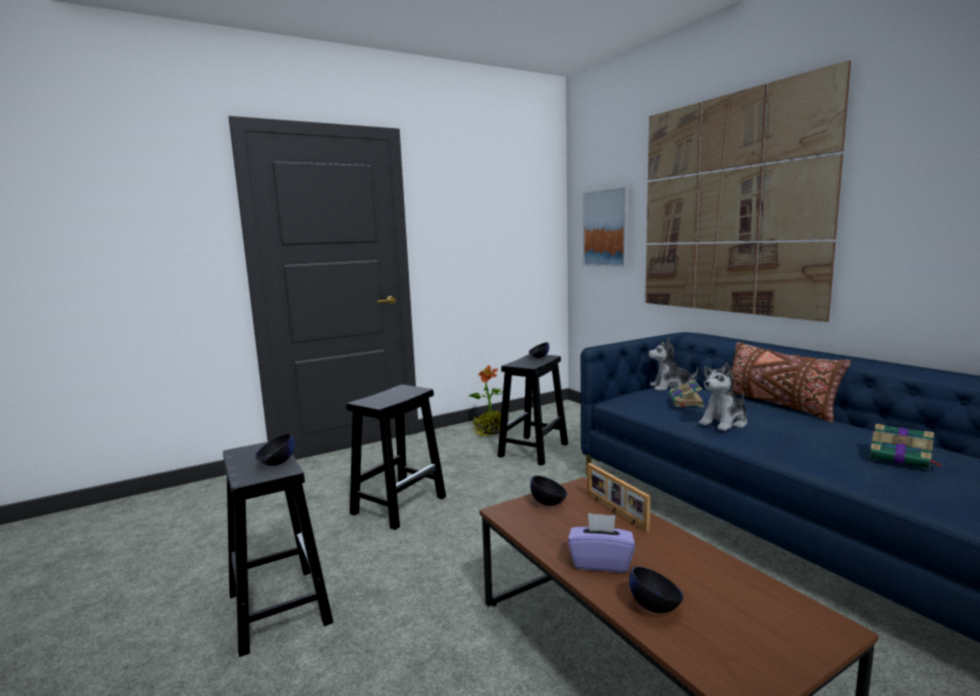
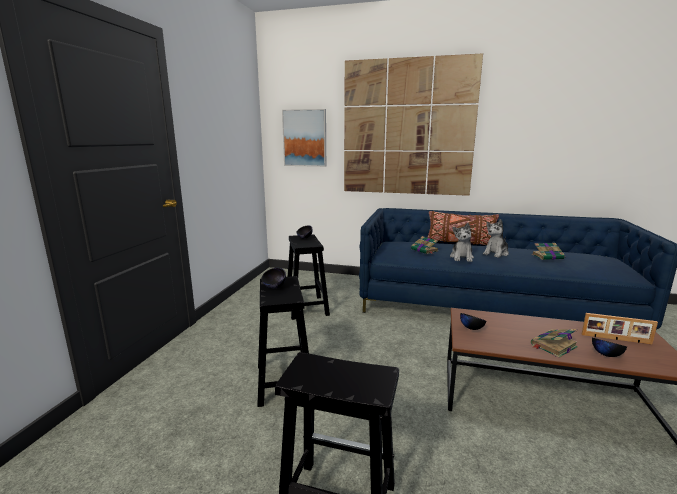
camera: 45 degrees left, 5 degrees up
black bowl [255,433,295,466] -> black bowl moved to [261,268,286,289]
potted plant [468,365,503,437] -> none
purple tissue box [568,513,635,572] -> book [531,329,578,358]
picture frame [587,463,650,532] -> picture frame moved to [582,313,658,344]
plush toy [648,338,698,391] -> plush toy moved to [483,219,509,258]

